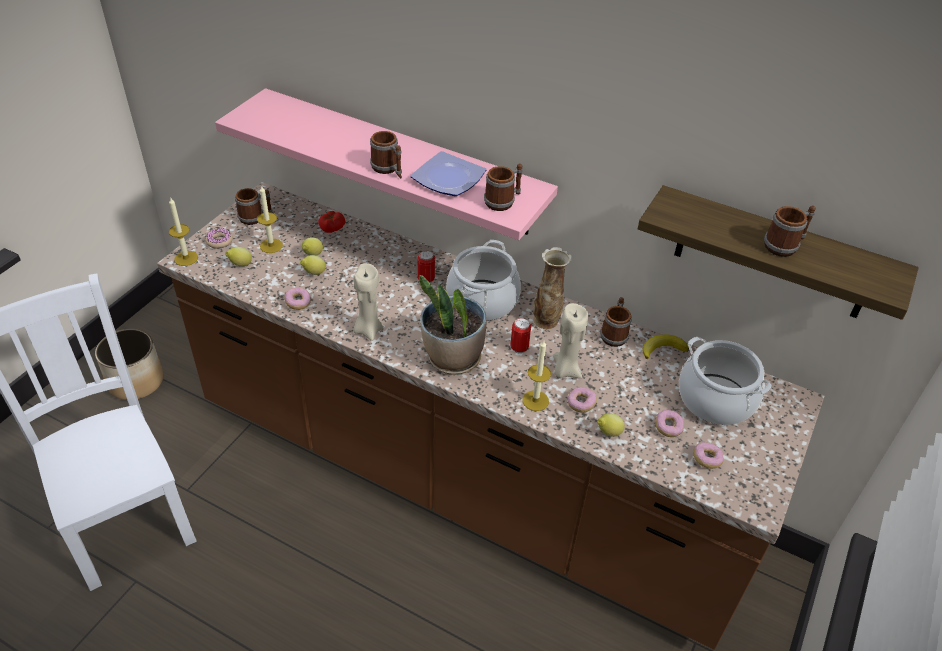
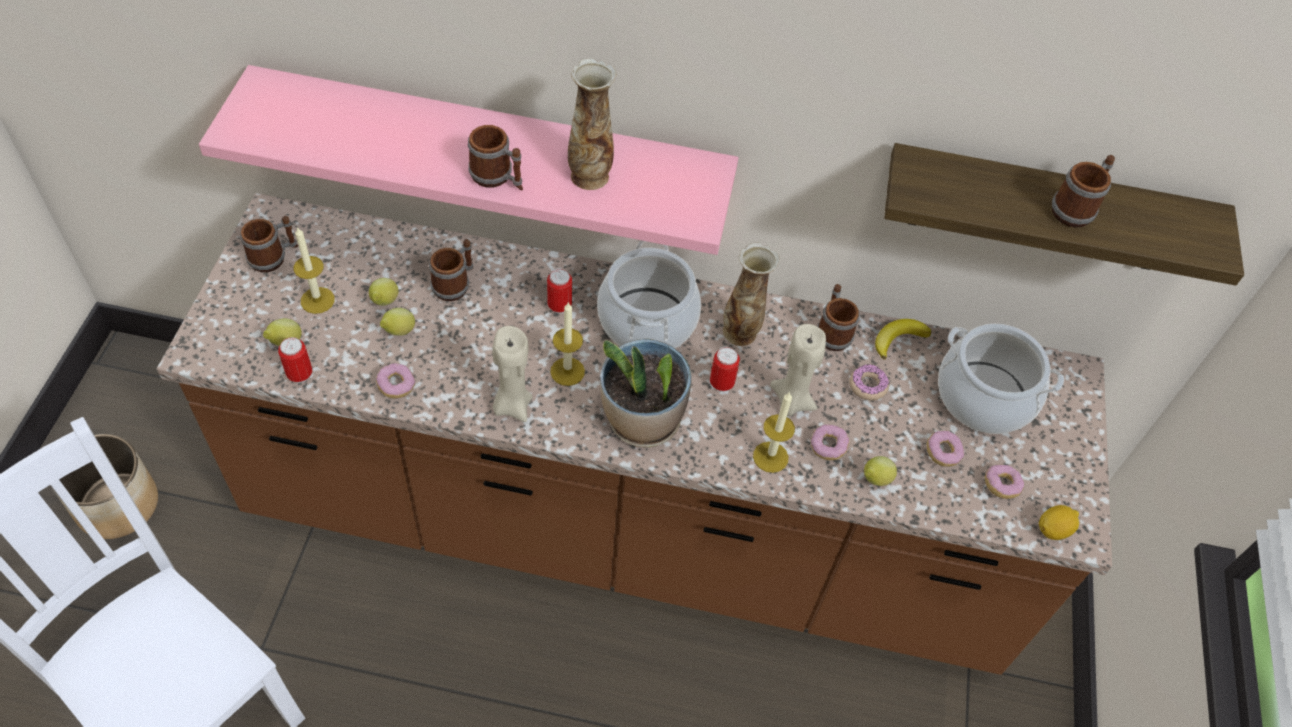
camera: 20 degrees left, 10 degrees up
candle [169,197,198,266] -> candle moved to [550,303,585,386]
donut [206,228,233,249] -> donut moved to [849,364,889,401]
tomato [318,211,345,233] -> none
plate [410,151,487,196] -> vase [568,58,617,190]
mug [484,164,523,211] -> mug moved to [429,239,473,301]
none -> can [278,337,312,383]
none -> lemon [1039,505,1079,540]

